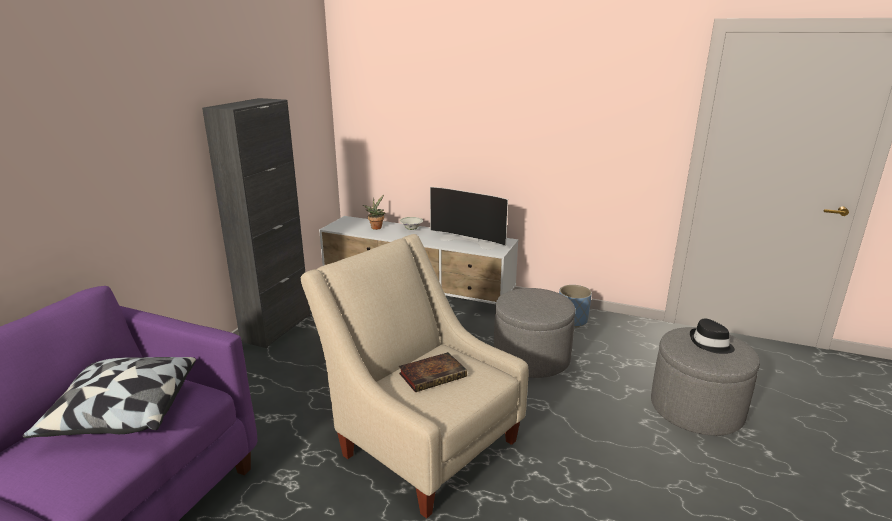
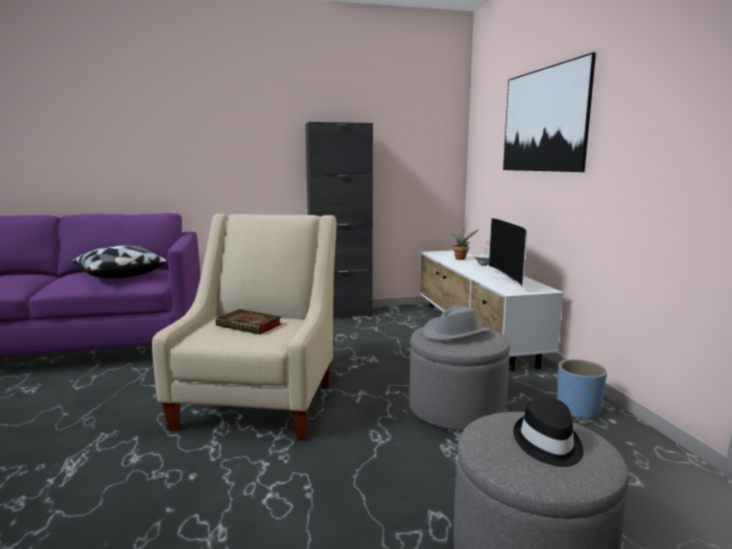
camera: 55 degrees right, 10 degrees down
none -> grey hat [422,306,490,341]
none -> picture [503,52,596,172]

